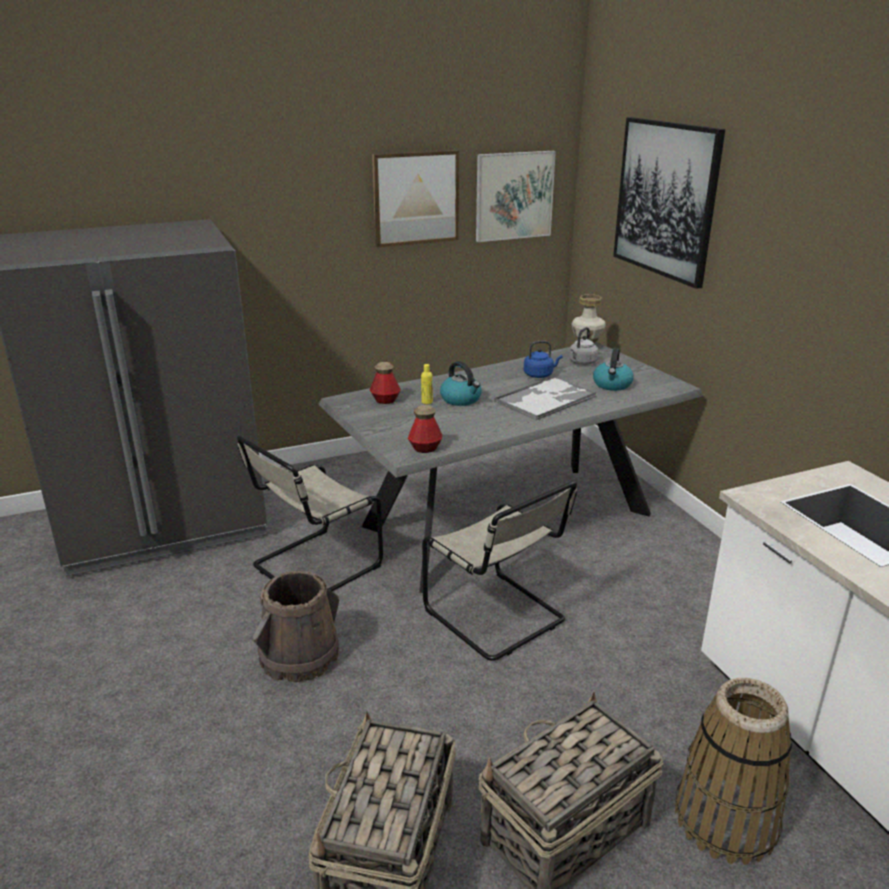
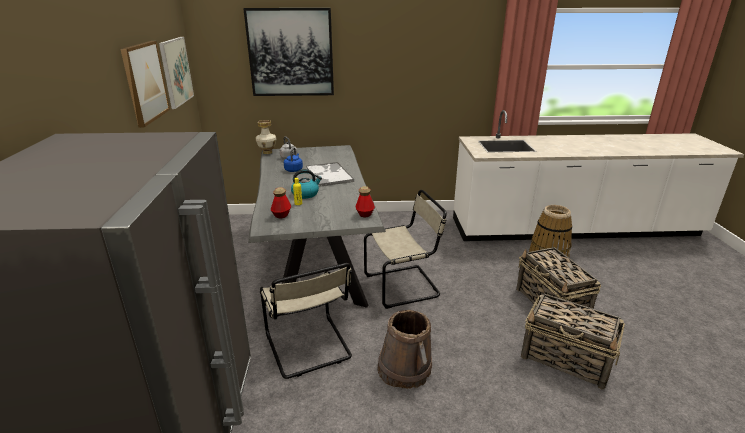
camera: 70 degrees left, 0 degrees up
kettle [593,348,634,391] -> none

